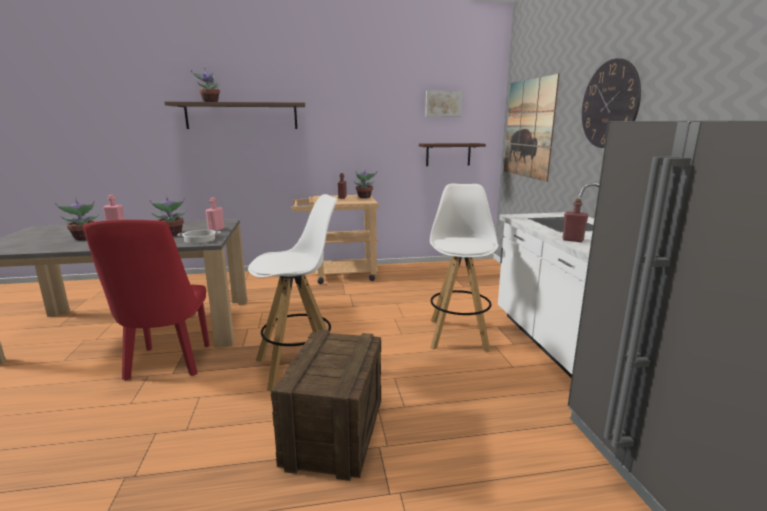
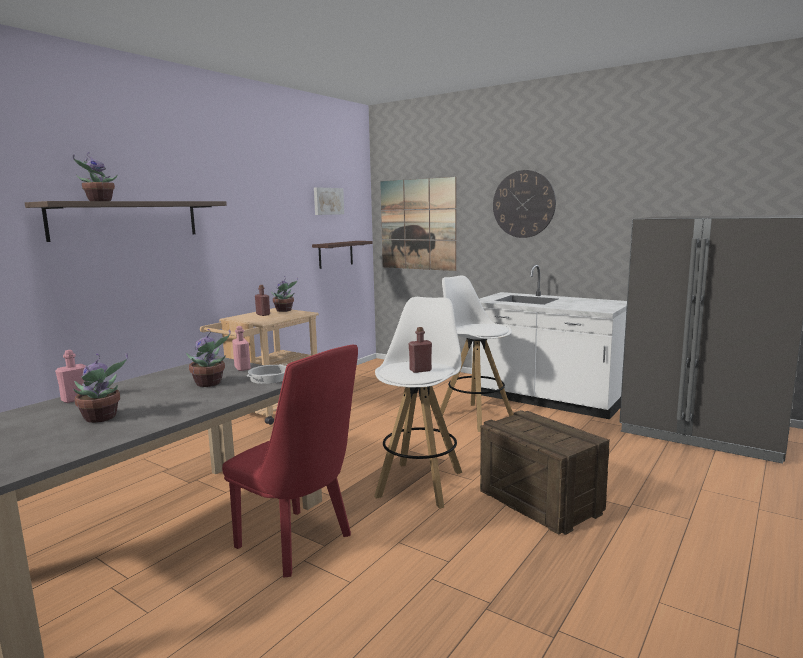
camera: 45 degrees left, 5 degrees down
red bottle [562,199,589,242] -> red bottle moved to [409,327,432,373]

